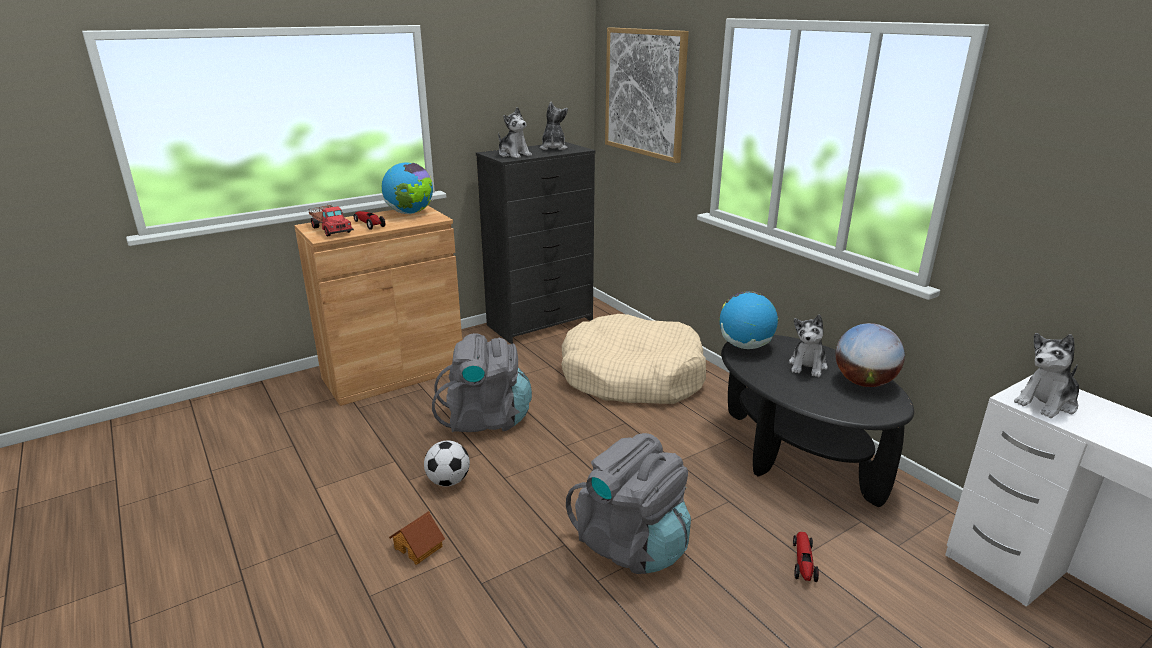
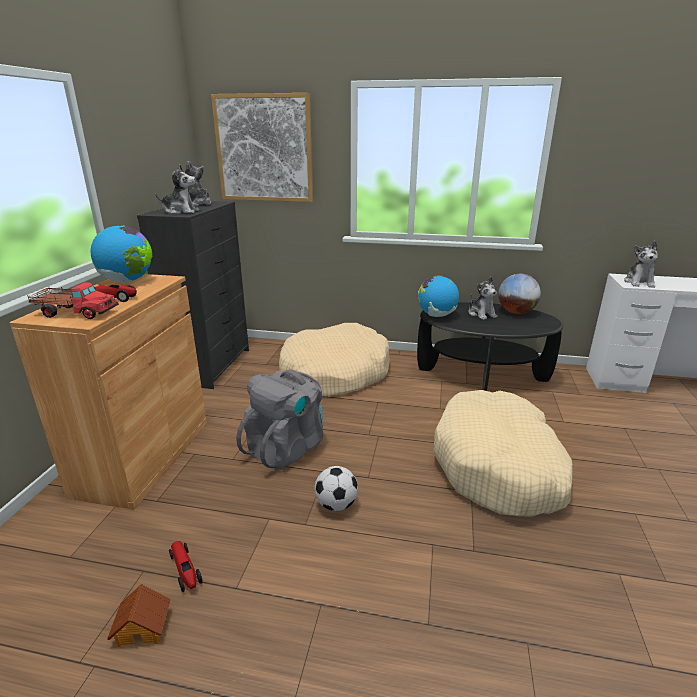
camera: 45 degrees left, 0 degrees up
toy house [389,511,445,565] -> toy house moved to [107,584,171,647]
grey backpack [566,433,691,574] -> beige dog bed [433,390,573,517]
toy car [793,532,819,582] -> toy car moved to [169,541,203,592]

